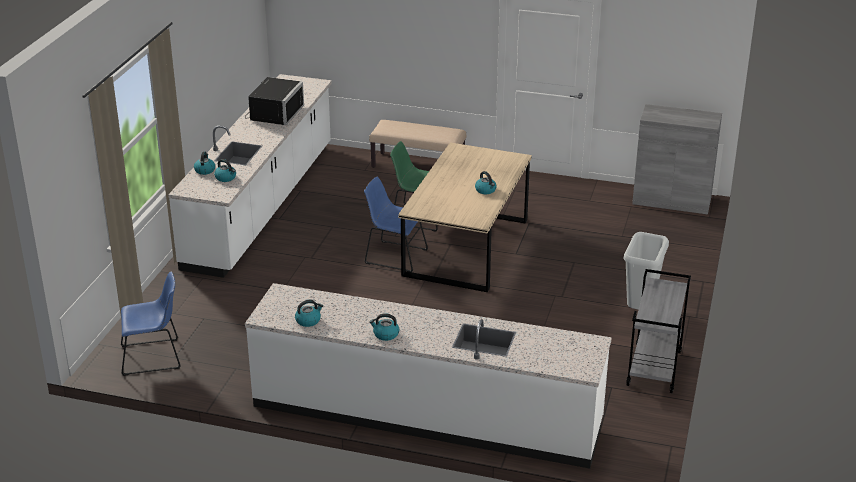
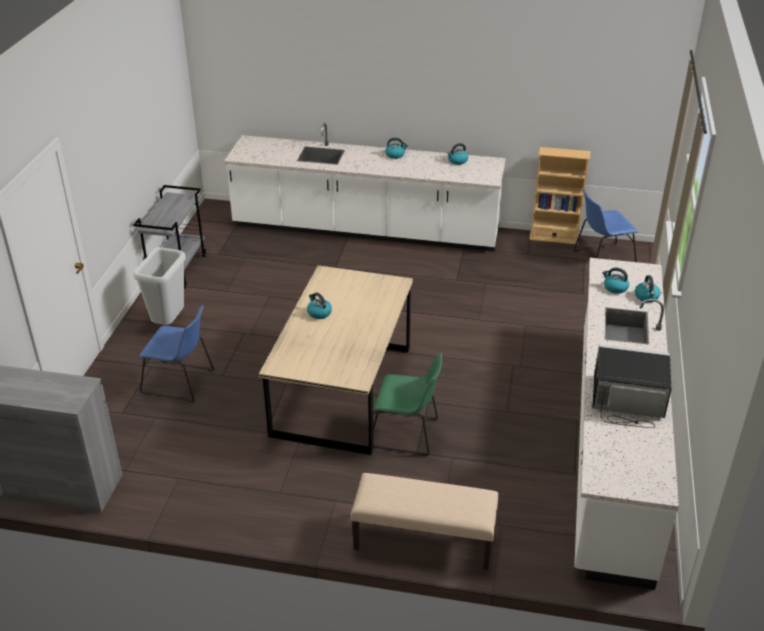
camera: 175 degrees right, 5 degrees up
black microwave [245,77,304,125] -> black microwave turned 90 degrees clockwise [592,344,672,428]
blue chair [364,177,428,272] -> blue chair moved to [139,305,214,403]
none -> beige bookcase [530,147,590,245]

